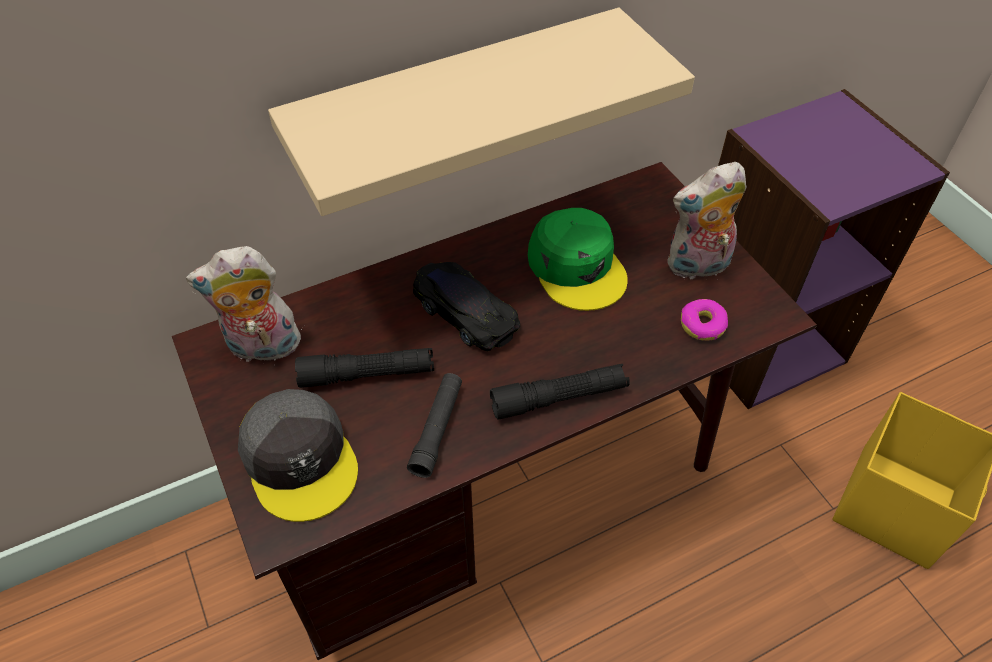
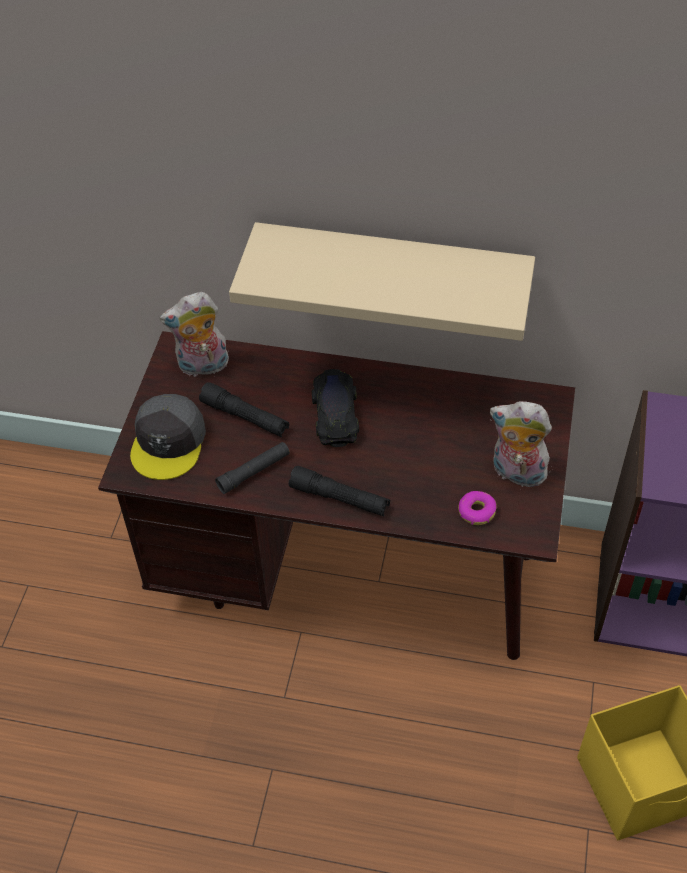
camera: 40 degrees right, 0 degrees up
plush toy [186,246,305,362] -> plush toy turned 45 degrees counterclockwise [160,292,229,377]
green cap [528,208,628,311] -> none

